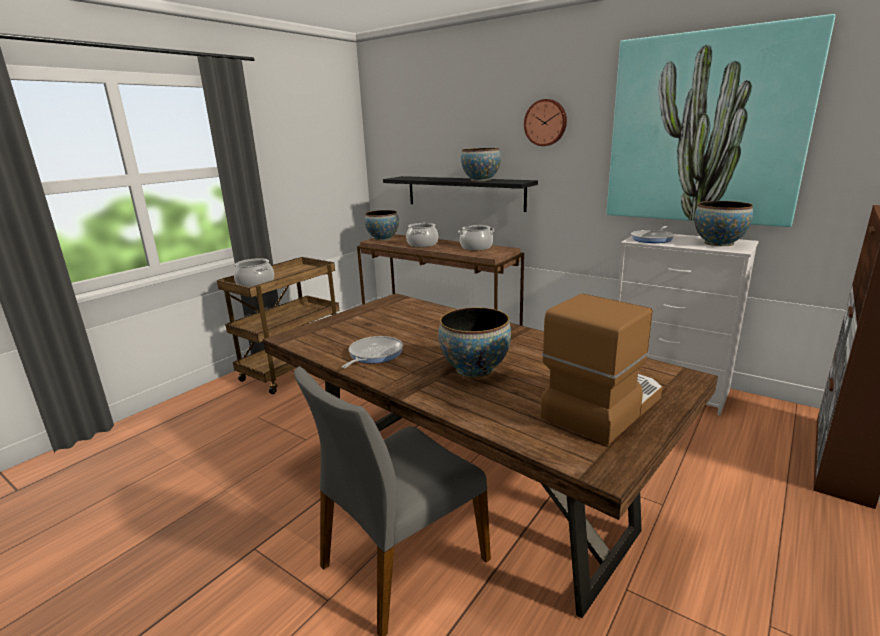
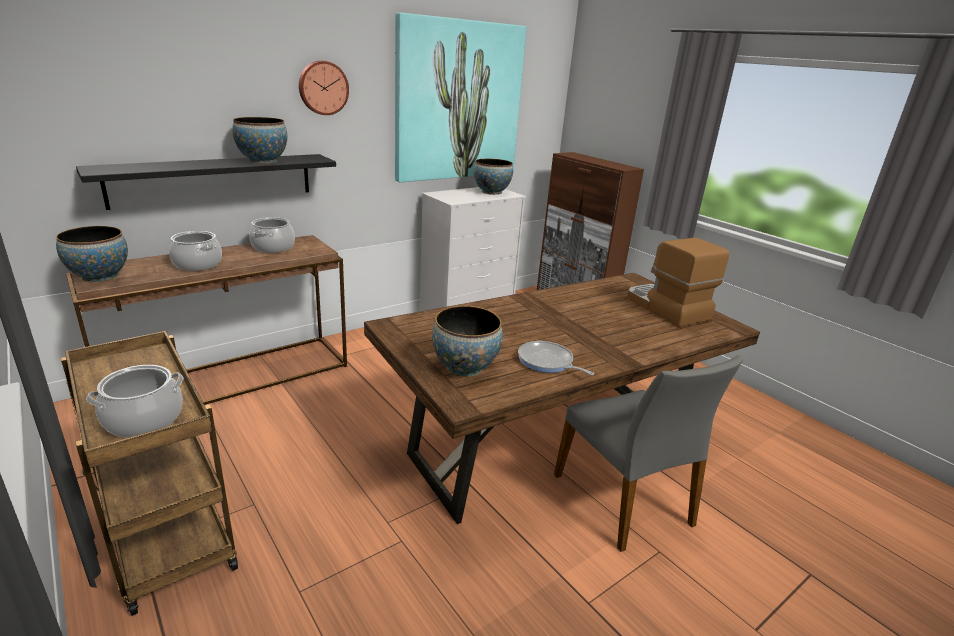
camera: 75 degrees left, 5 degrees up
bowl [438,307,511,378] -> bowl moved to [432,306,503,377]
frying pan [631,226,674,243] -> none

